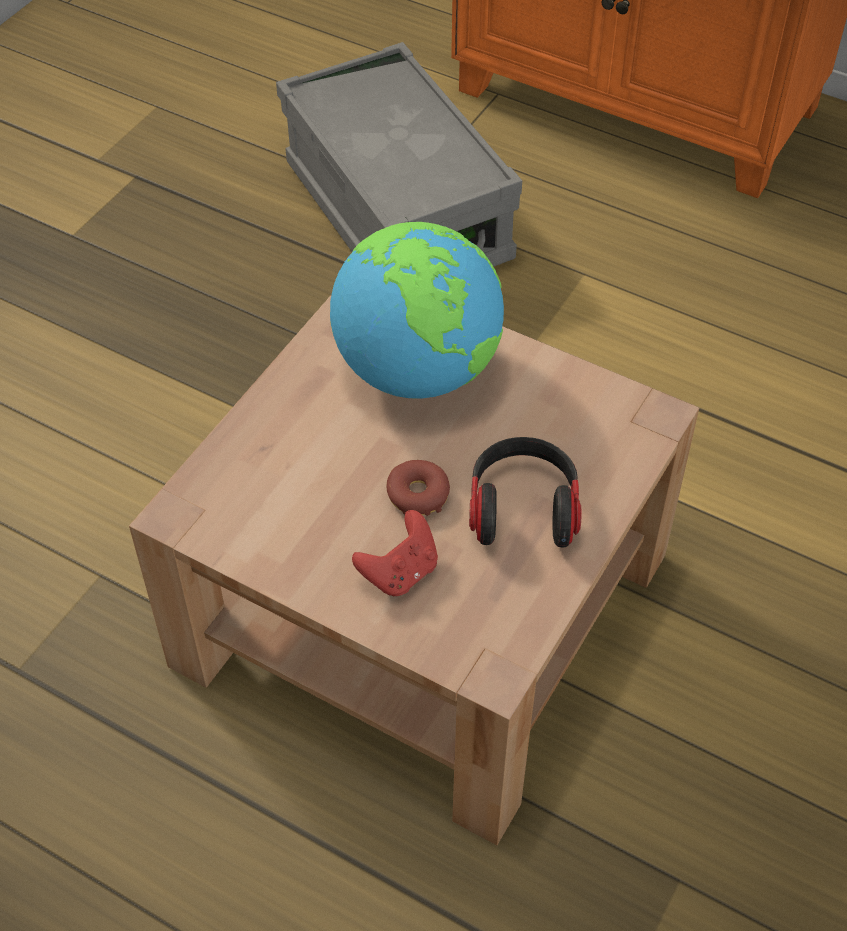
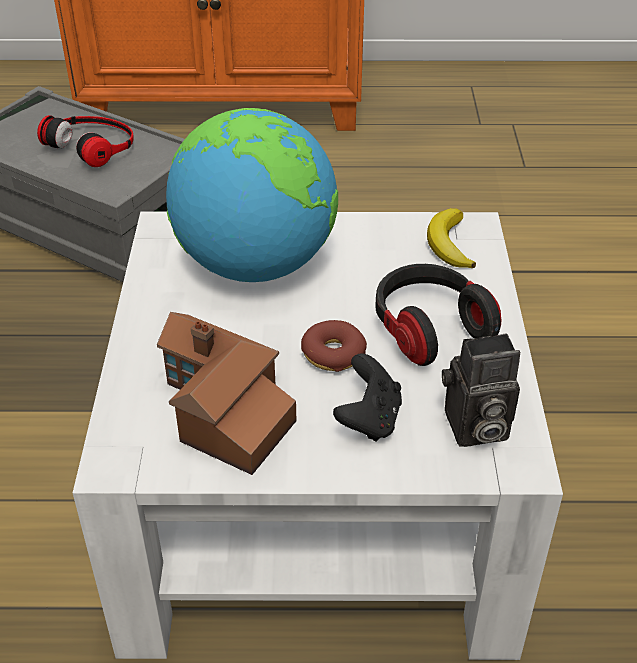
camera: 30 degrees left, 10 degrees down
brown coffee table [129,294,699,845] -> white coffee table [73,212,563,660]
red game controller [352,510,438,596] -> black game controller [333,353,402,442]
none -> headphones [37,115,134,167]
none -> toy house [157,312,296,475]
none -> banana [427,208,476,268]
none -> camera [442,333,520,447]

